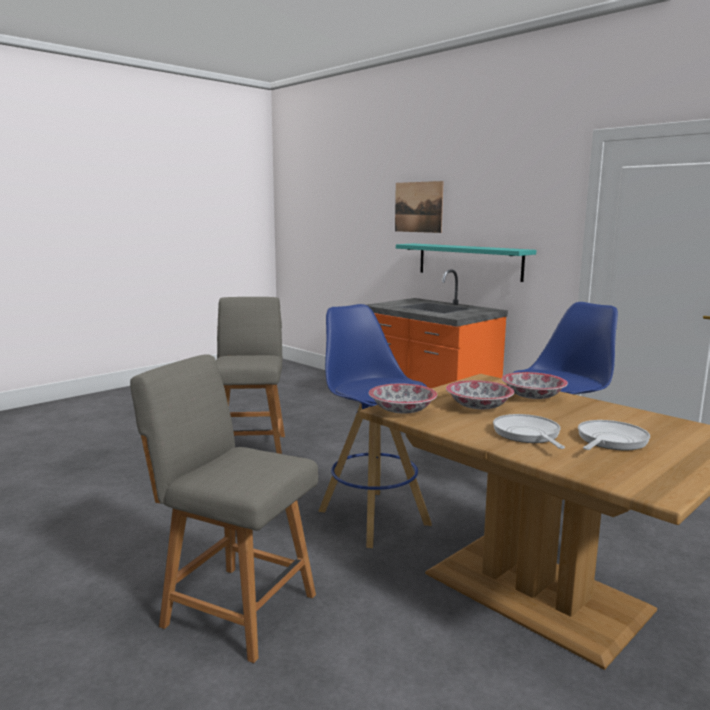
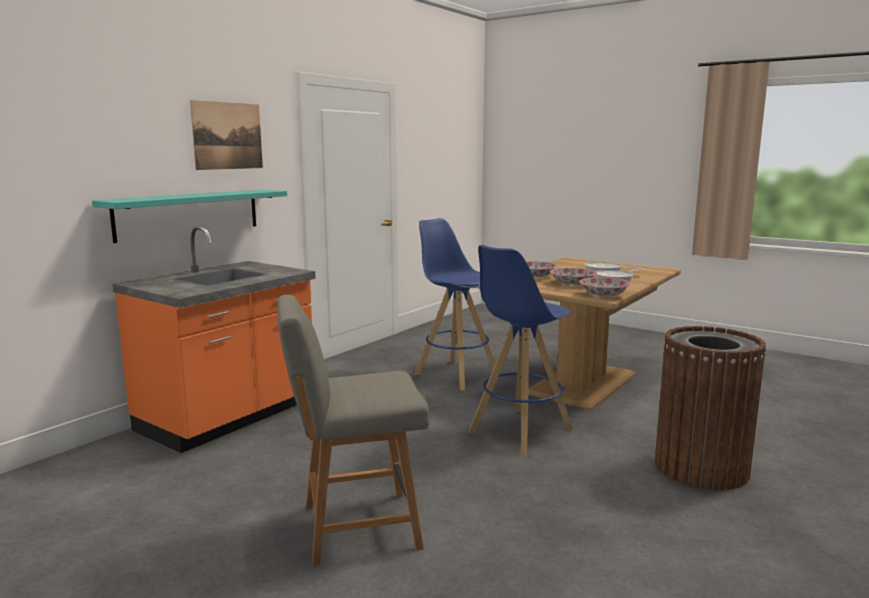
camera: 100 degrees left, 0 degrees up
grey chair [130,354,318,663] -> brown trash can [655,326,766,490]
picture [395,181,444,233] -> picture moved to [190,100,263,170]

